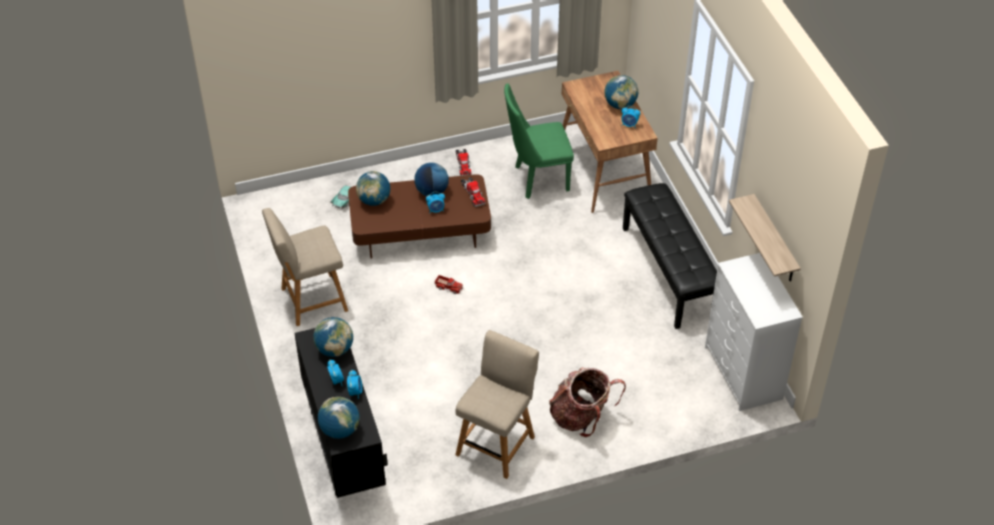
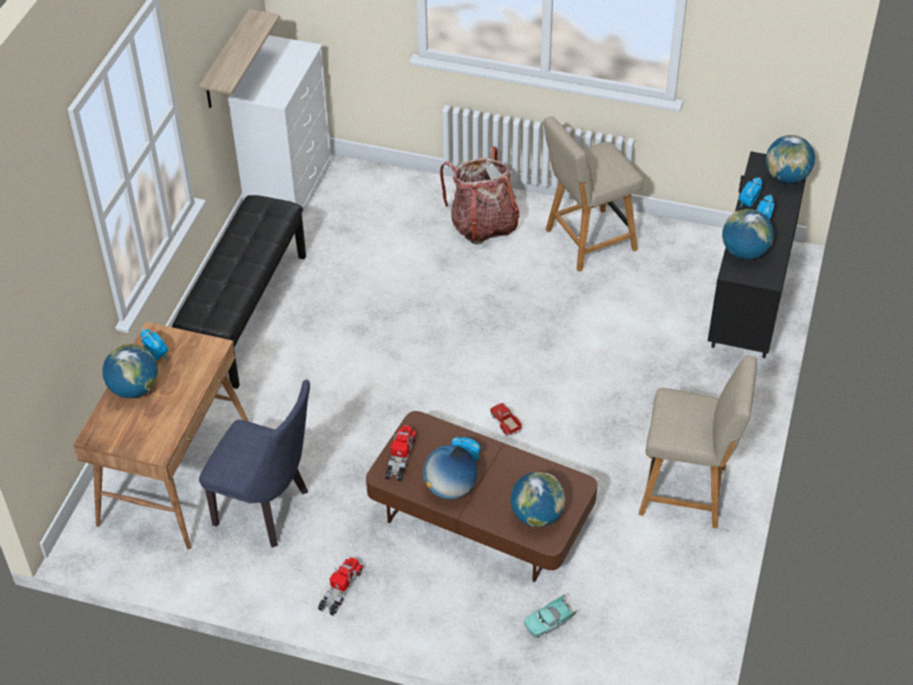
camera: 145 degrees left, 0 degrees up
green chair [504,83,574,199] -> blue chair [199,380,310,548]

